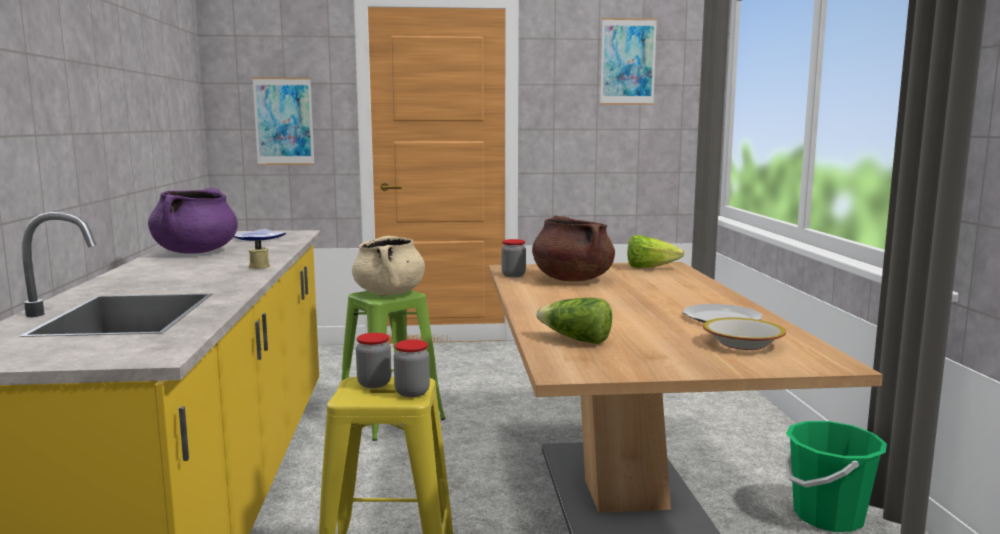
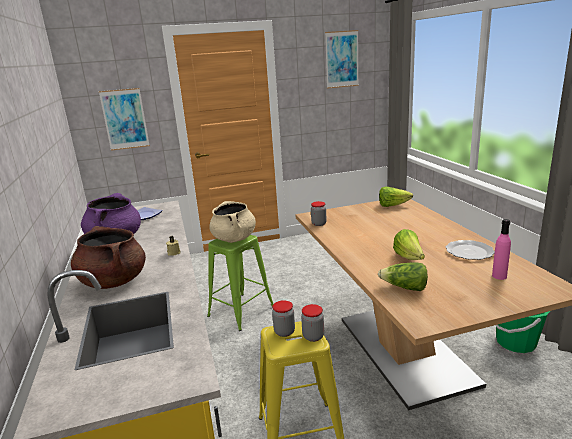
camera: 10 degrees left, 10 degrees up
brown cooking pot [532,215,615,281] -> brown cooking pot moved to [71,226,146,289]
bowl [703,318,786,350] -> pink bottle [492,219,511,280]
none -> lettuce [393,229,425,260]

